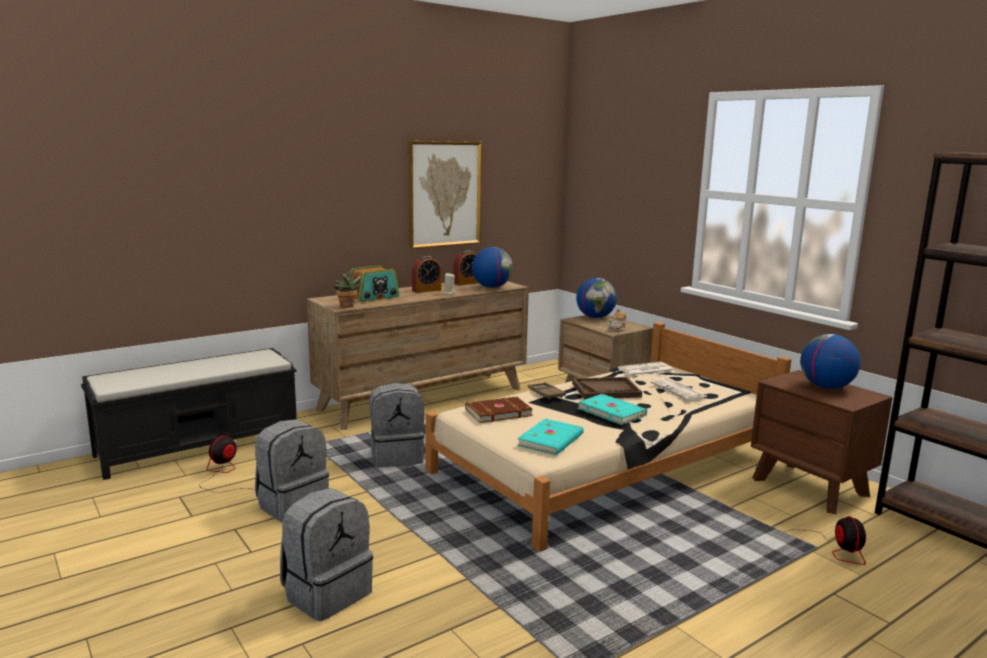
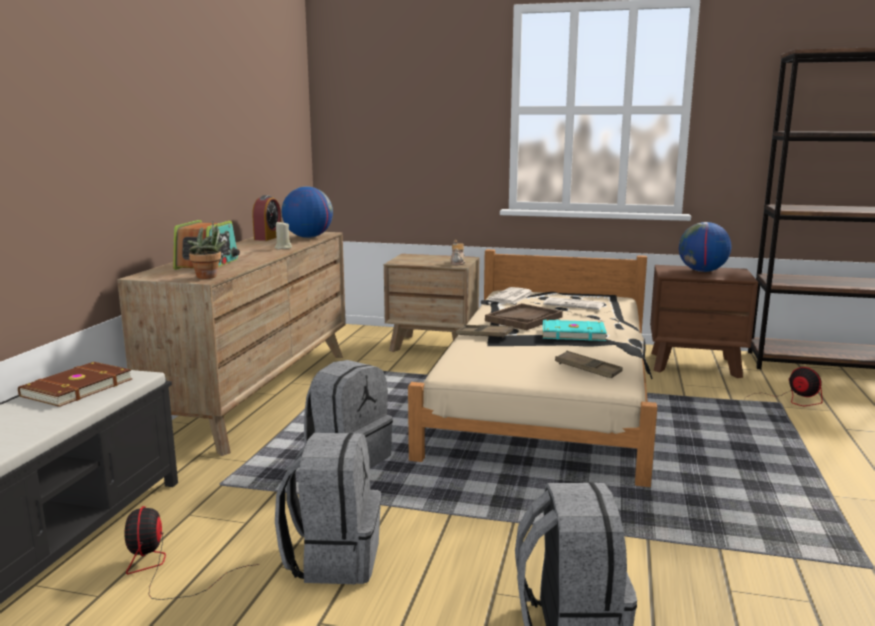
camera: 40 degrees left, 0 degrees up
picture [408,141,482,249] -> none
alarm clock [412,256,441,293] -> none
brown book [465,397,533,423] -> brown book moved to [18,362,132,407]
turquoise book [517,419,584,455] -> brown tray [555,351,623,378]
globe [576,278,617,318] -> none

